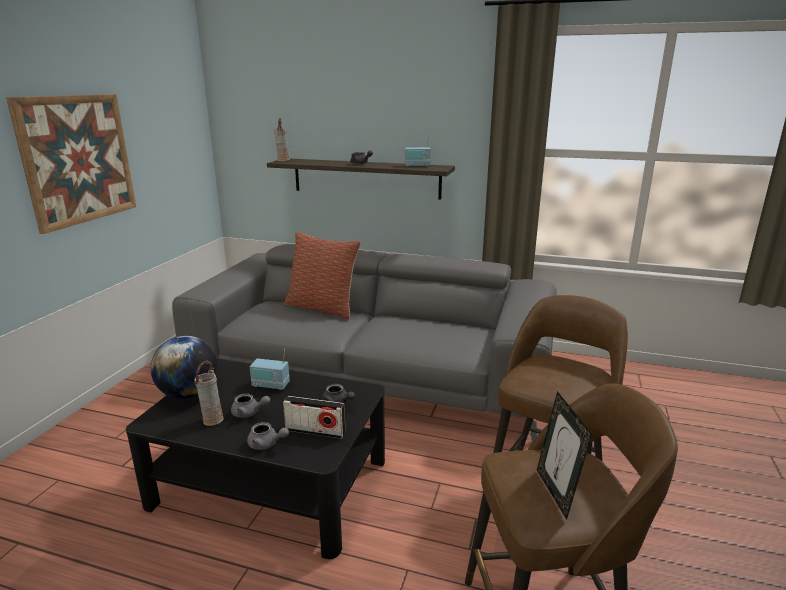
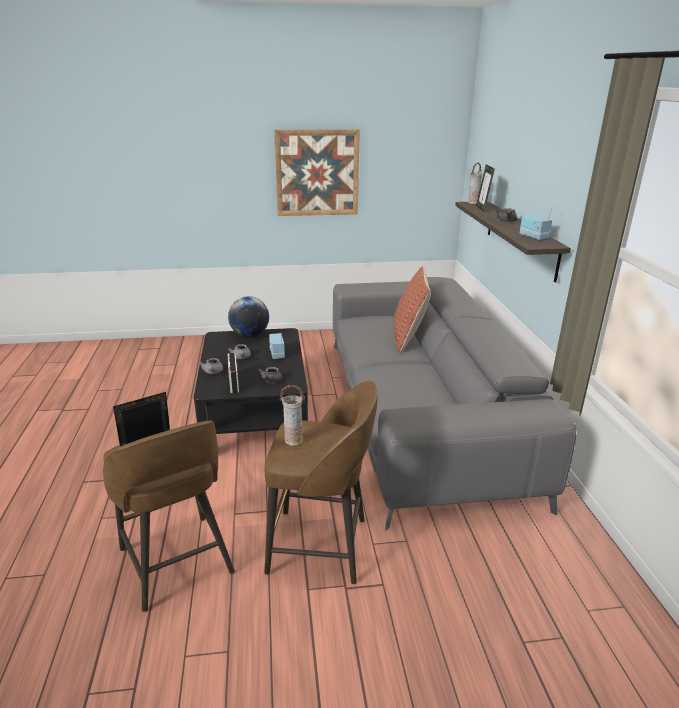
camera: 65 degrees right, 5 degrees up
vase [194,360,224,426] -> vase moved to [280,385,306,446]
none -> picture frame [476,164,495,212]

